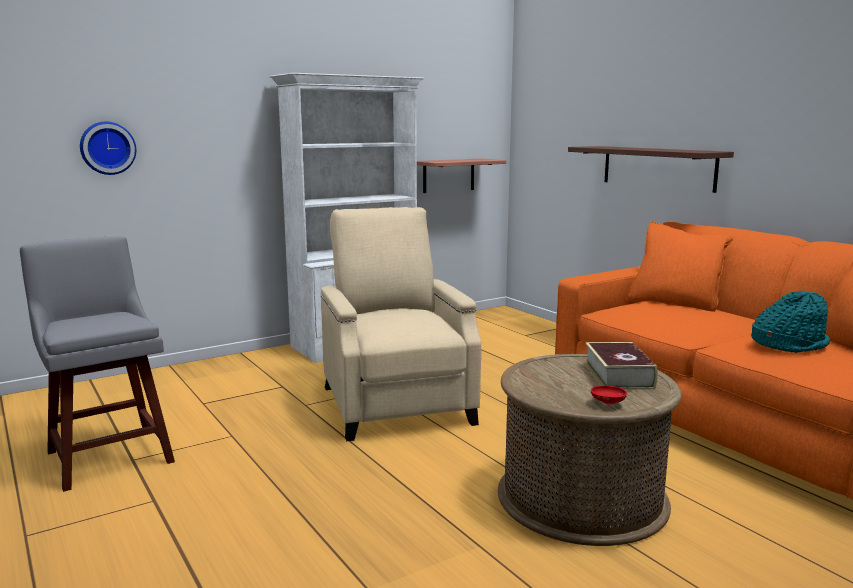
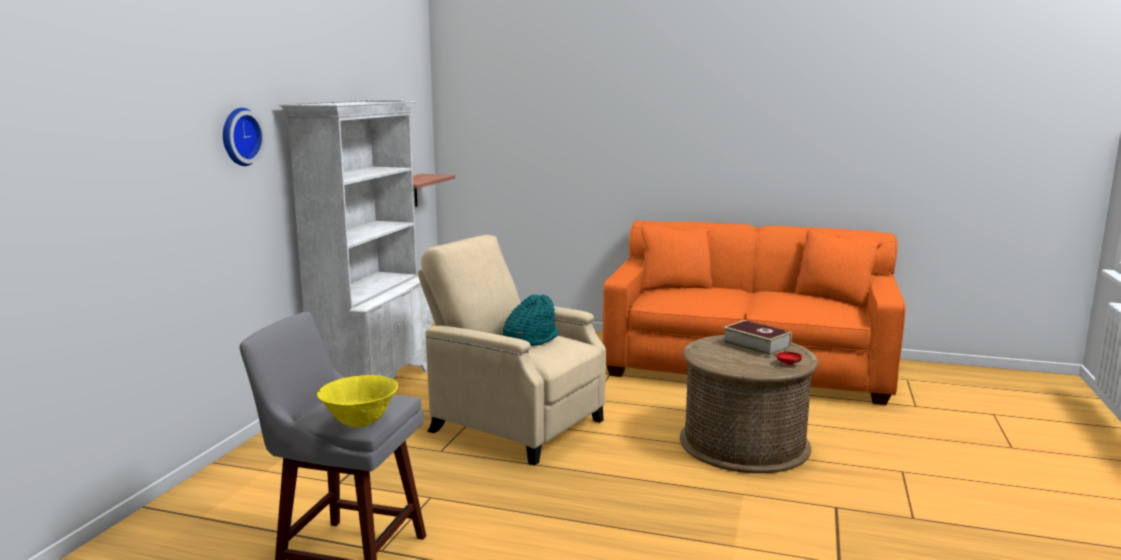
camera: 40 degrees left, 0 degrees up
wall clock [80,122,136,175] -> wall clock moved to [223,108,265,166]
shelf [568,146,734,193] -> none
turquoise hat [751,291,830,353] -> turquoise hat moved to [503,295,558,346]
none -> yellow bowl [317,375,398,428]

